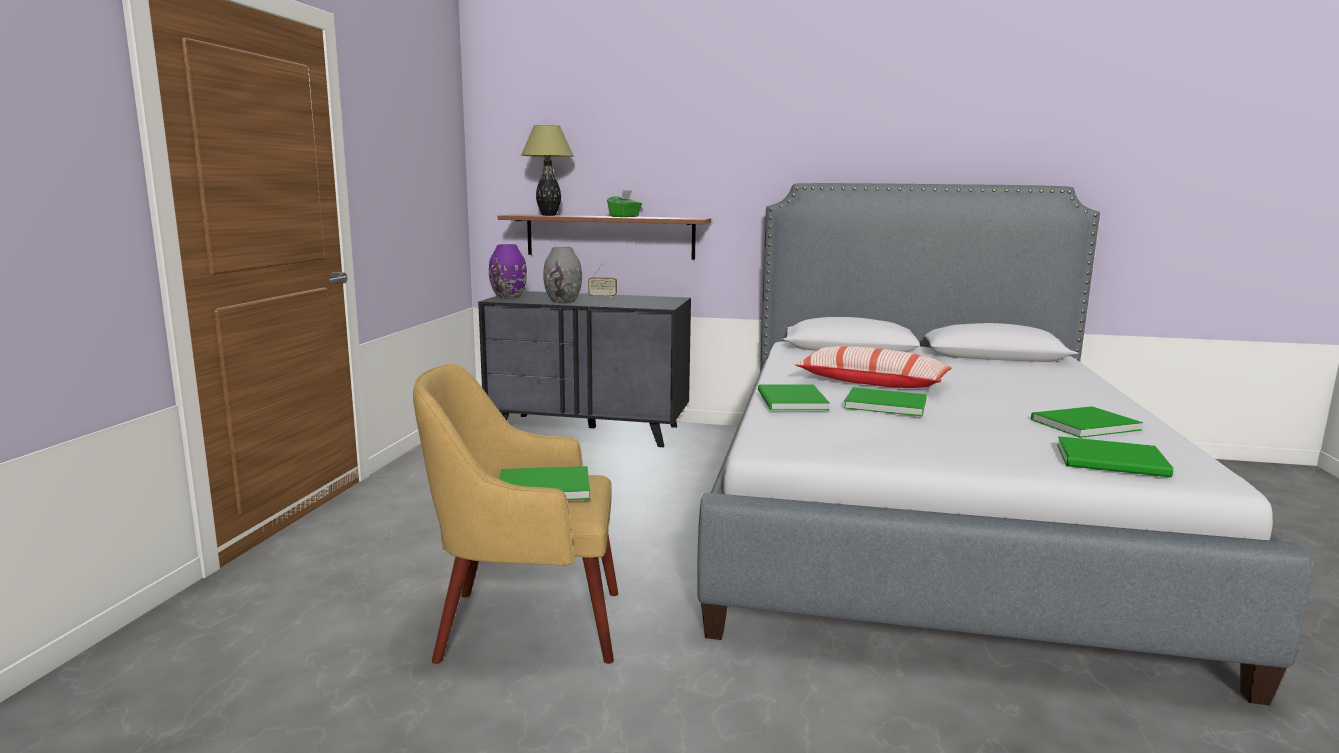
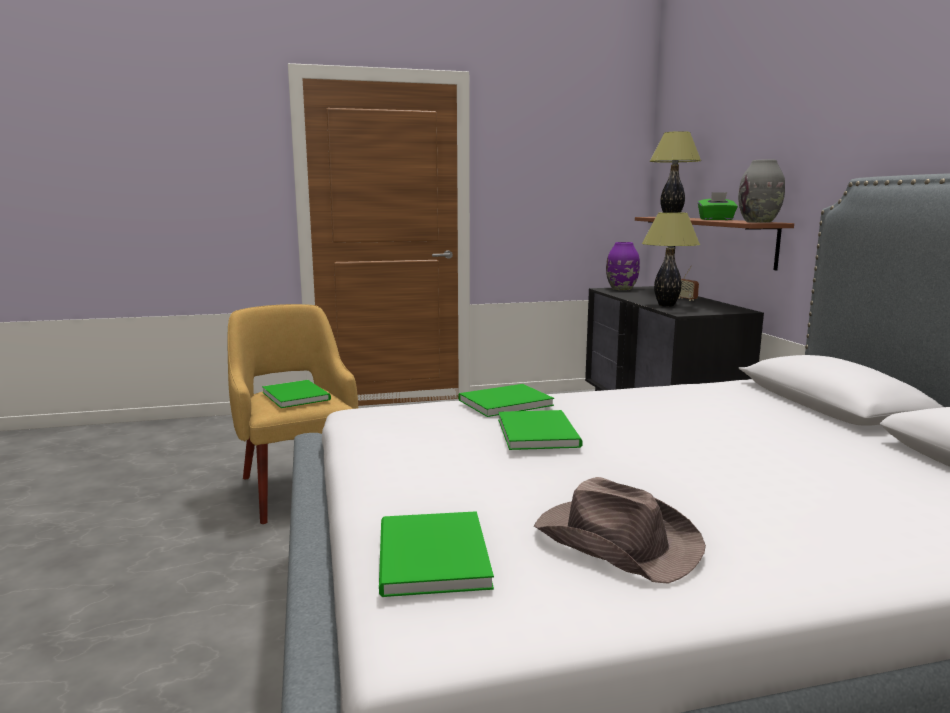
camera: 65 degrees right, 0 degrees up
grey vase [543,247,582,303] -> grey vase moved to [738,159,785,223]
pillow [794,346,951,388] -> none
green book [1031,406,1143,438] -> brown hat [534,477,706,584]
none -> table lamp [642,212,700,307]

